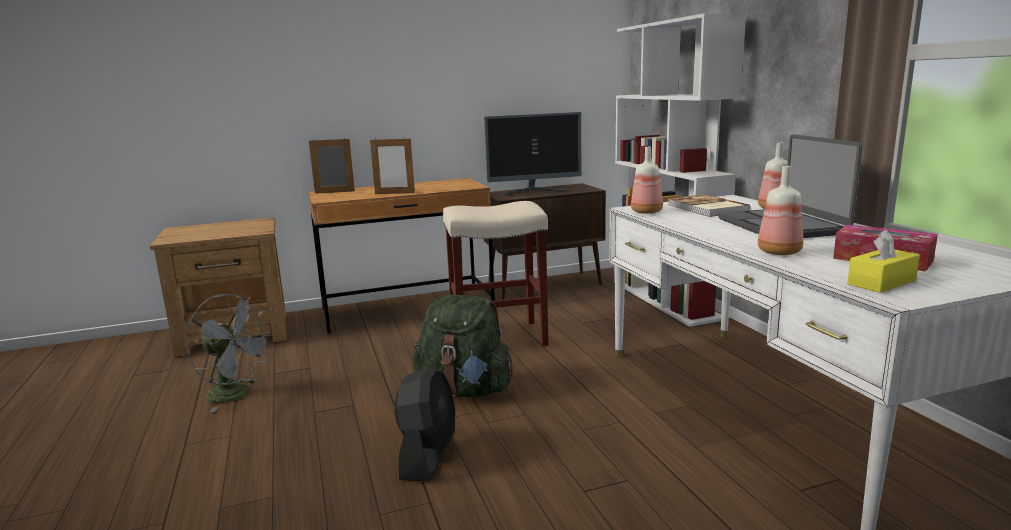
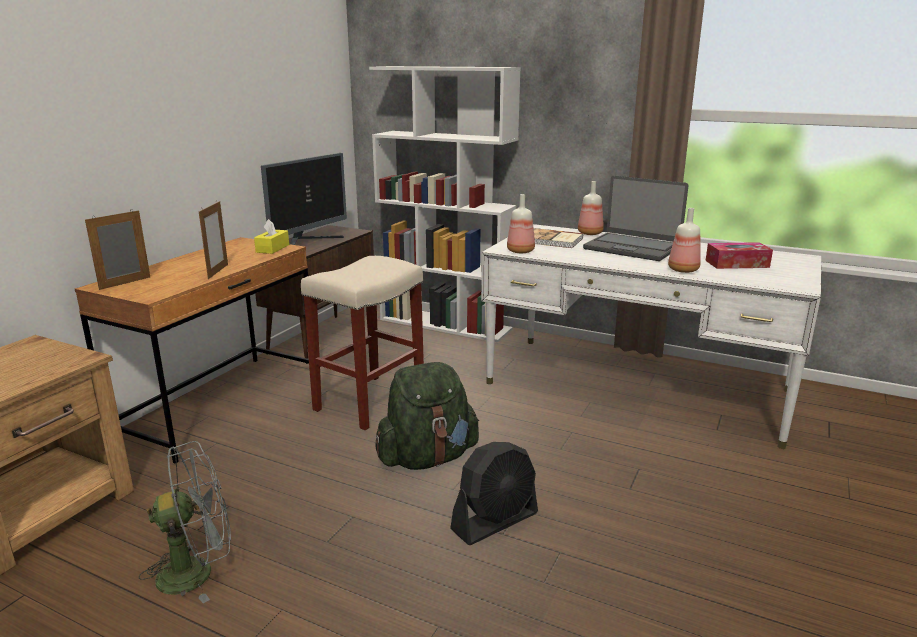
camera: 45 degrees left, 5 degrees up
picture frame [370,137,415,194] -> picture frame turned 45 degrees counterclockwise [199,201,228,279]
black fan [394,367,455,482] -> black fan turned 90 degrees clockwise [450,442,538,545]
yellow tissue box [847,229,920,293] -> yellow tissue box moved to [254,219,289,254]

